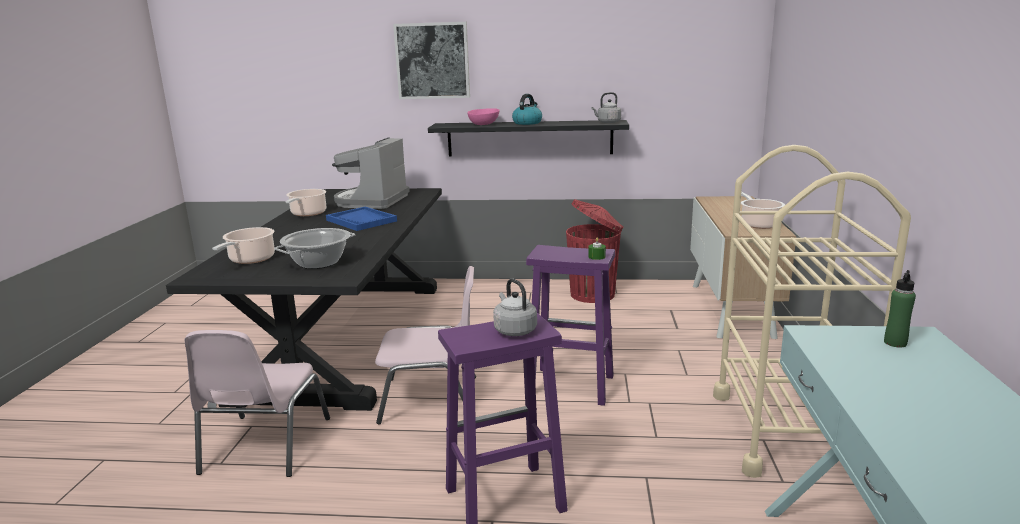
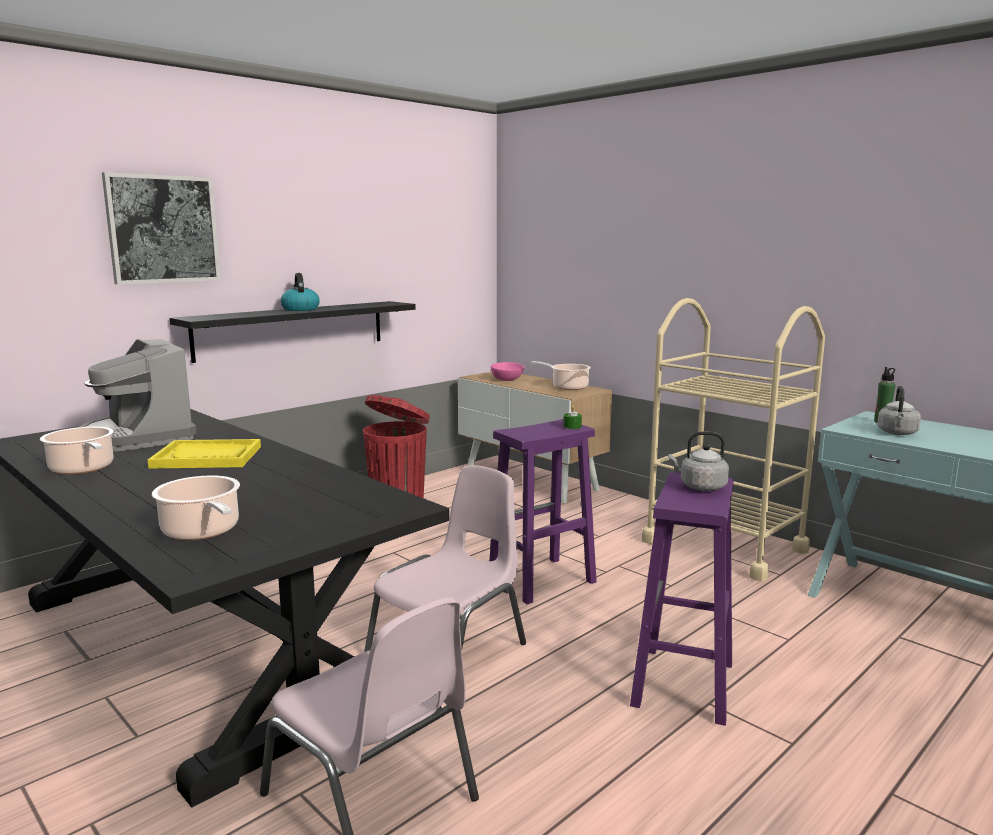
camera: 50 degrees left, 5 degrees down
cooking pot [274,228,355,269] -> none
blue tray [326,207,397,231] -> yellow tray [148,439,261,469]
pink bowl [467,108,500,125] -> pink bowl moved to [491,362,525,381]
grey kettle [591,92,621,123] -> grey kettle moved to [877,386,921,435]

